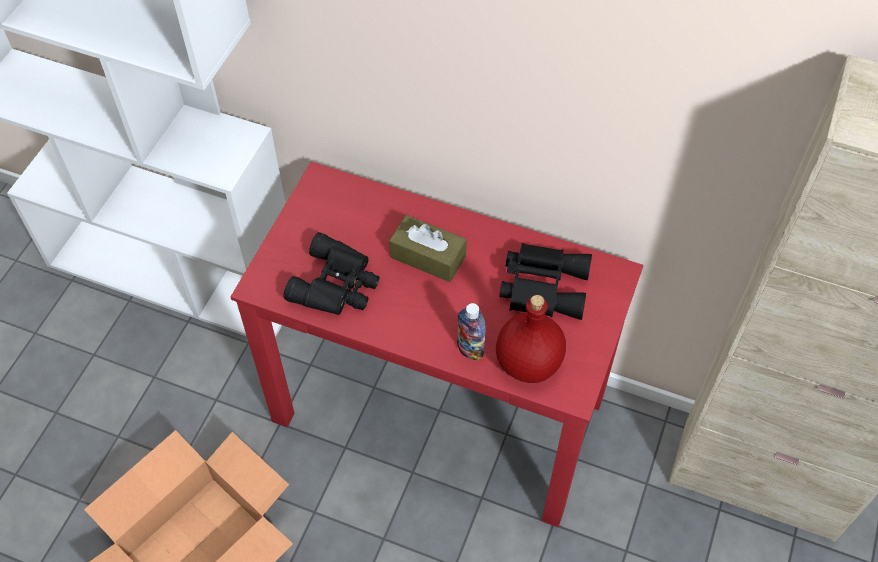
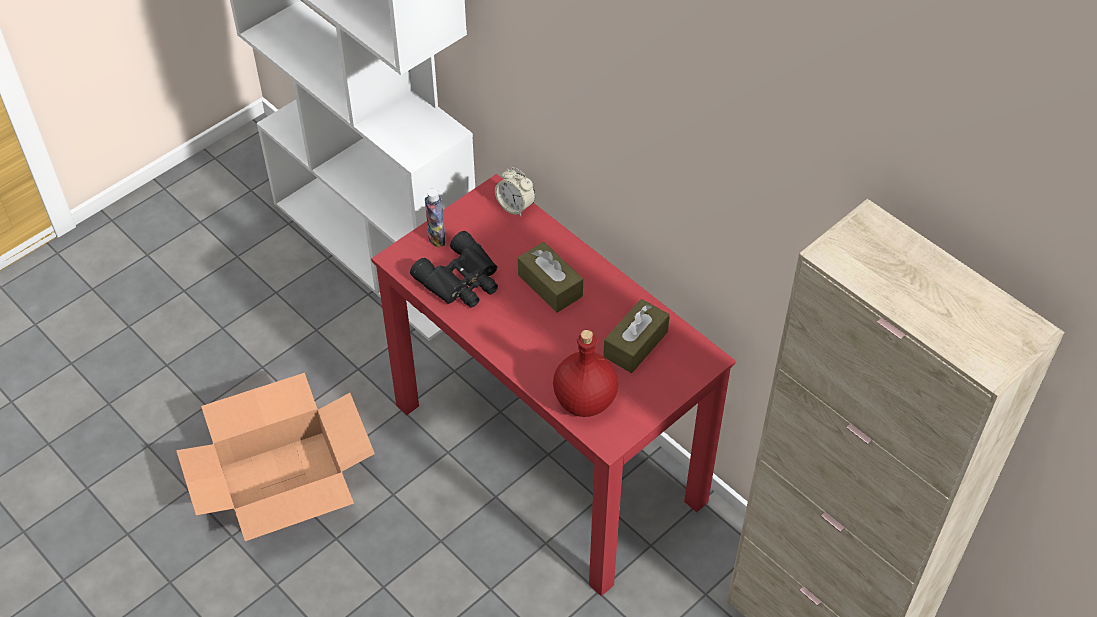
camera: 25 degrees right, 5 degrees down
bottle [457,303,486,361] -> bottle moved to [425,189,446,248]
black binoculars [499,243,592,320] -> brown tissue box [603,299,670,373]
none -> alarm clock [495,167,535,217]

